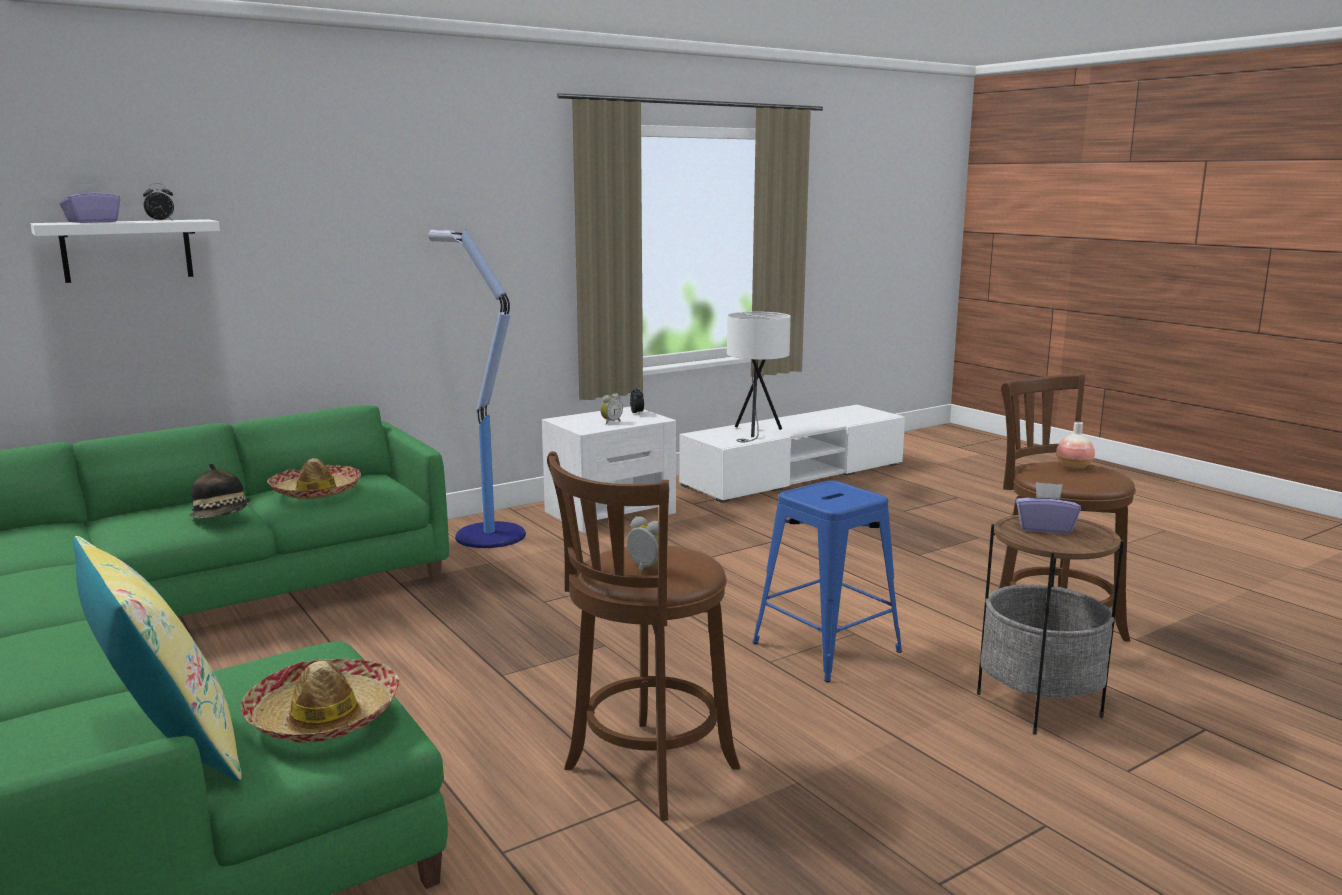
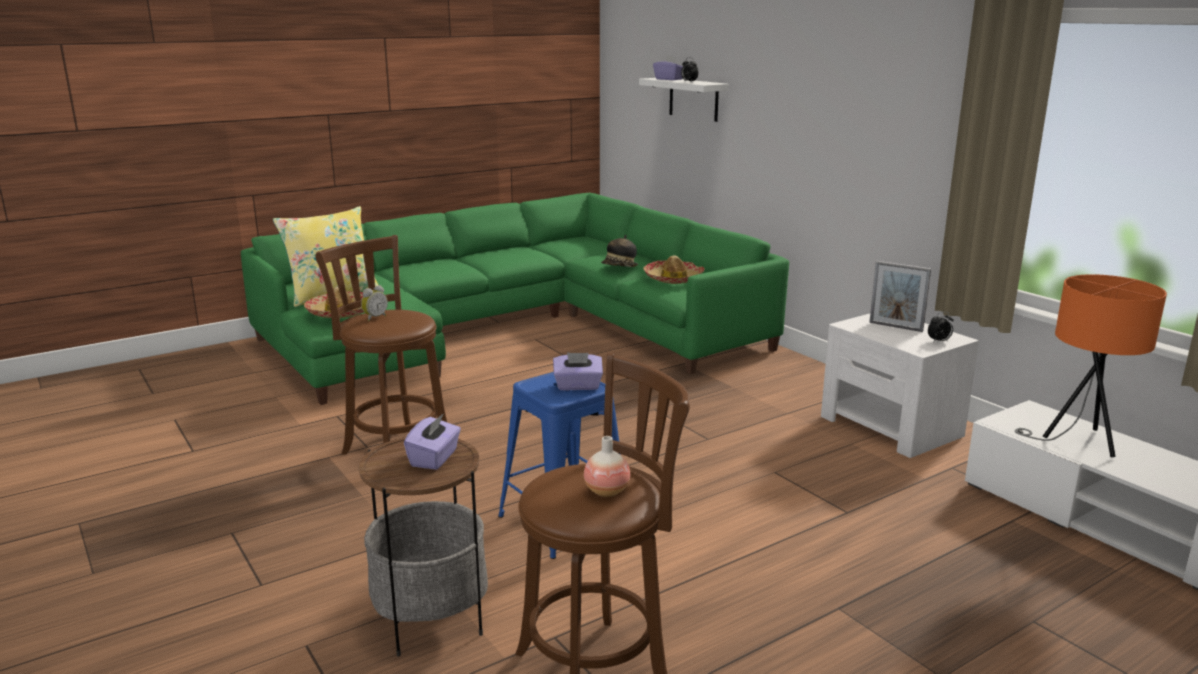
camera: 90 degrees right, 5 degrees up
floor lamp [428,229,526,548] -> none
alarm clock [600,393,623,425] -> none
white table lamp [727,312,791,442] -> orange table lamp [1015,274,1167,457]
none -> purple tissue box [553,352,603,391]
none -> picture frame [869,261,931,332]

